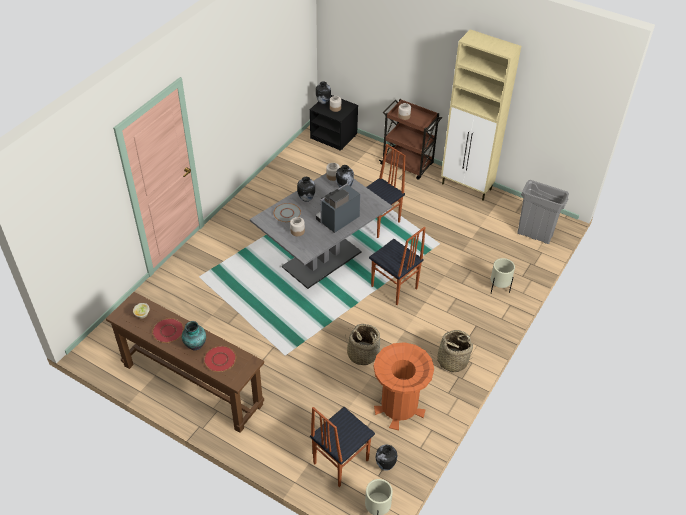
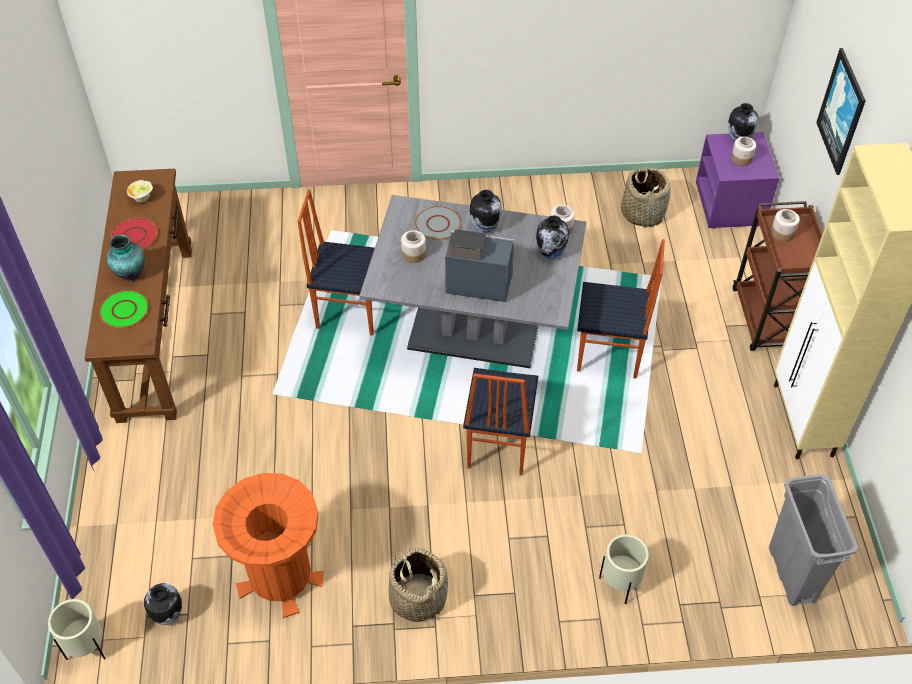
camera: 55 degrees right, 5 degrees up
red plate [204,346,236,372] -> green plate [99,290,149,328]
black nightstand [310,95,358,151] -> purple nightstand [696,132,780,229]
chair [310,407,375,487] -> chair moved to [297,189,375,336]
basket [345,324,380,365] -> basket moved to [621,167,671,228]
none -> picture [816,48,866,175]

